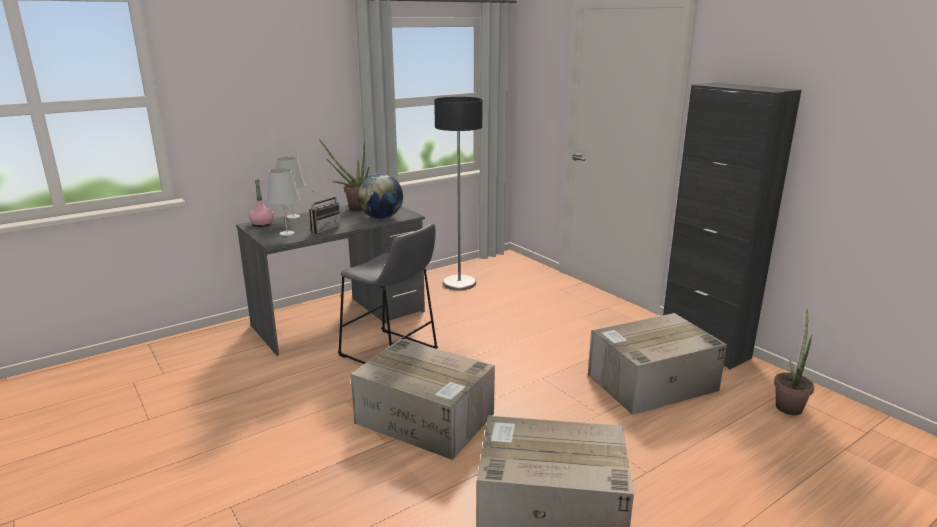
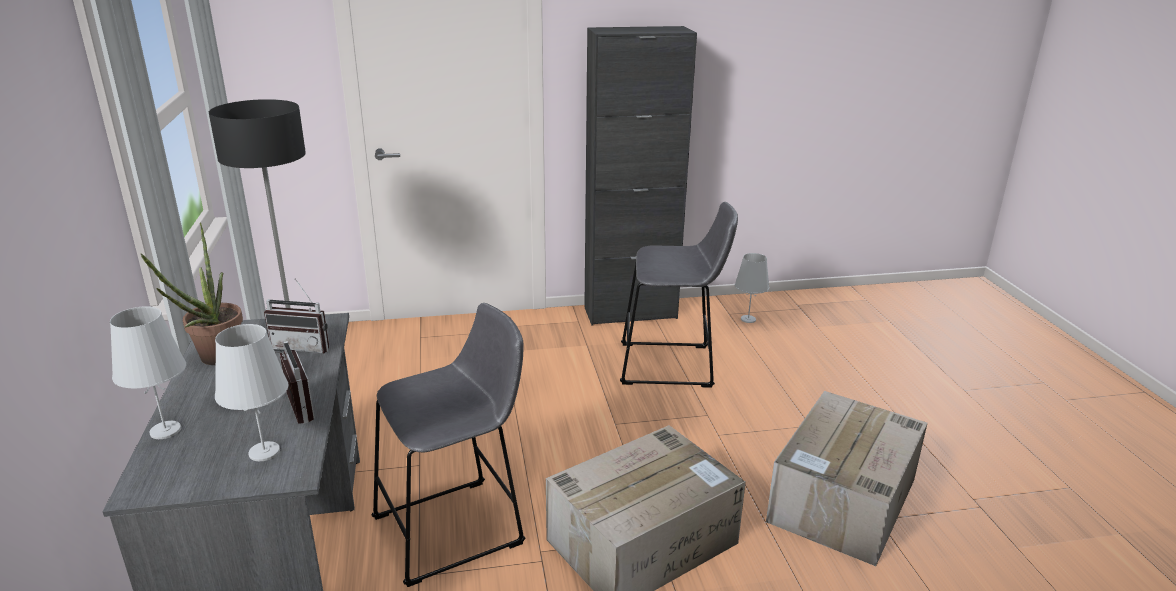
camera: 65 degrees left, 5 degrees up
pink bottle [249,179,274,227] -> none
globe [358,173,403,219] -> radio [264,279,329,353]
cardboard box [588,313,727,414] -> grey stool [620,202,738,388]
potted plant [774,309,815,415] -> white table lamp [735,253,769,323]

